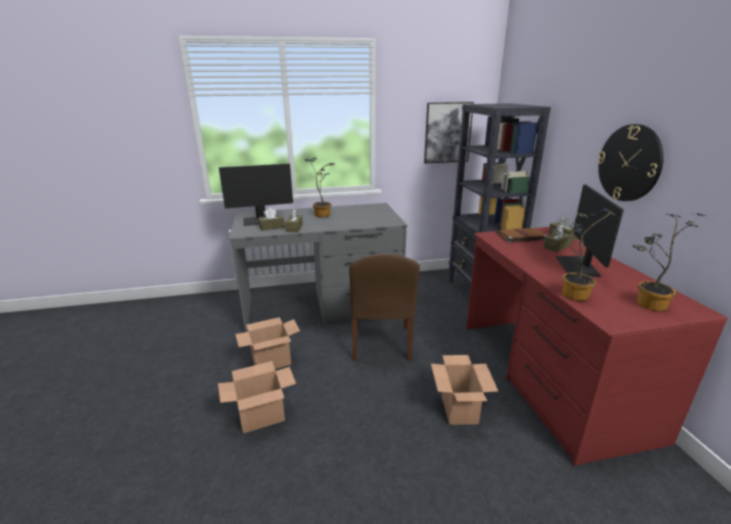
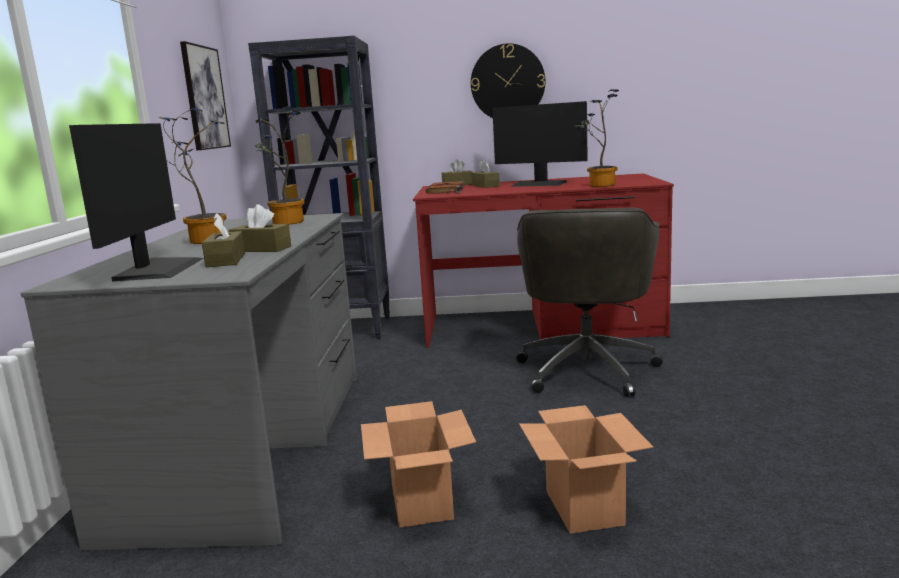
camera: 75 degrees left, 10 degrees down
brown chair [349,254,420,360] -> none
cardboard box [431,355,499,425] -> grey office chair [516,208,663,397]
potted plant [632,213,706,311] -> potted plant moved to [255,106,305,225]

